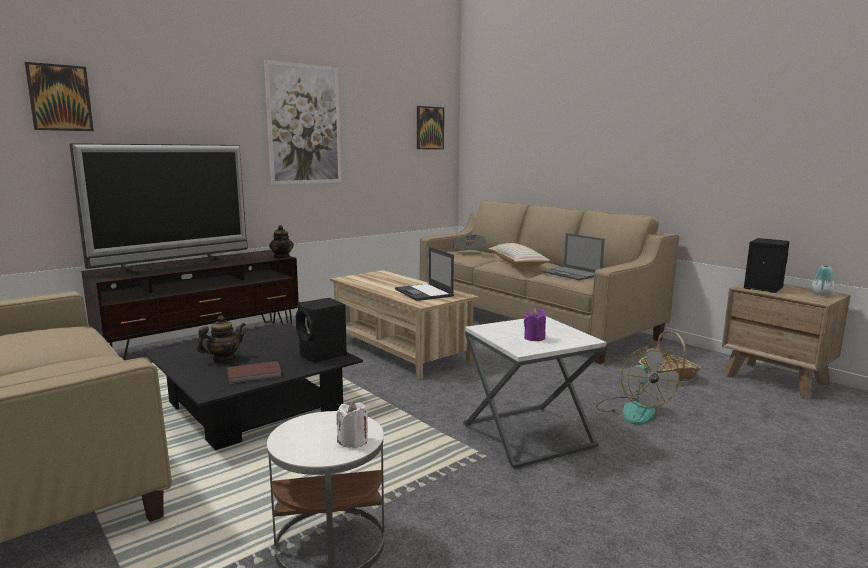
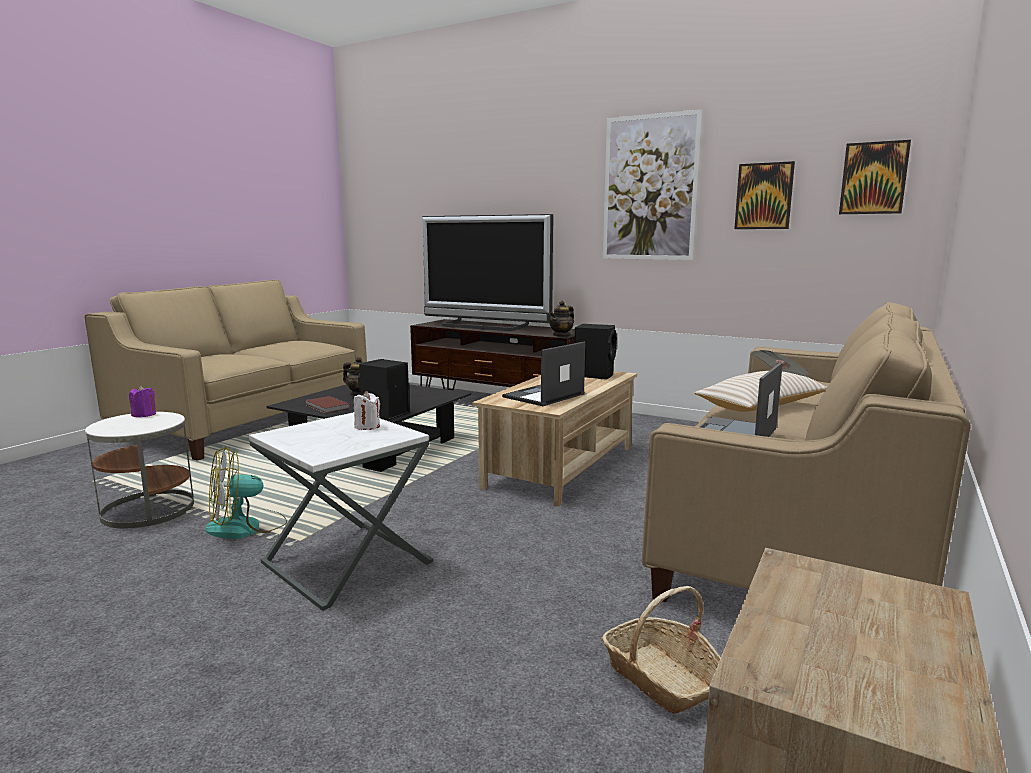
camera: 70 degrees right, 0 degrees up
picture [25,62,94,131] -> picture moved to [734,161,795,229]
white candle [336,401,368,448] -> white candle moved to [354,391,380,430]
purple candle [524,308,546,341] -> purple candle moved to [129,385,156,417]
fan [596,346,680,425] -> fan moved to [205,447,287,539]
black speaker [744,238,790,293] -> black speaker moved to [575,324,617,379]
vase [812,265,835,296] -> none

